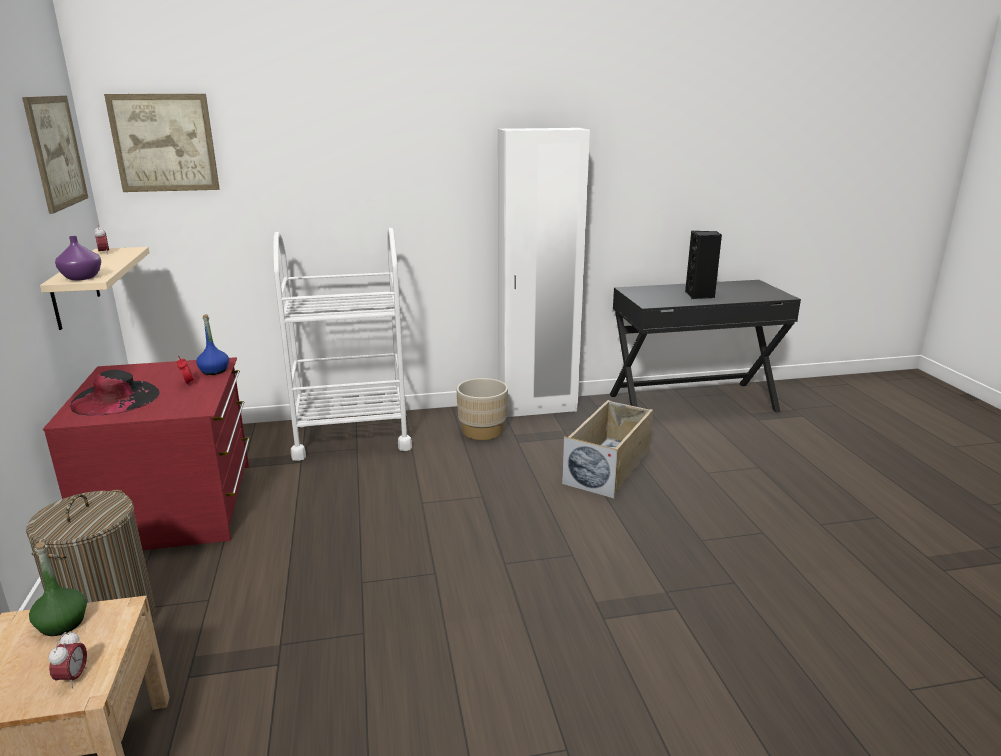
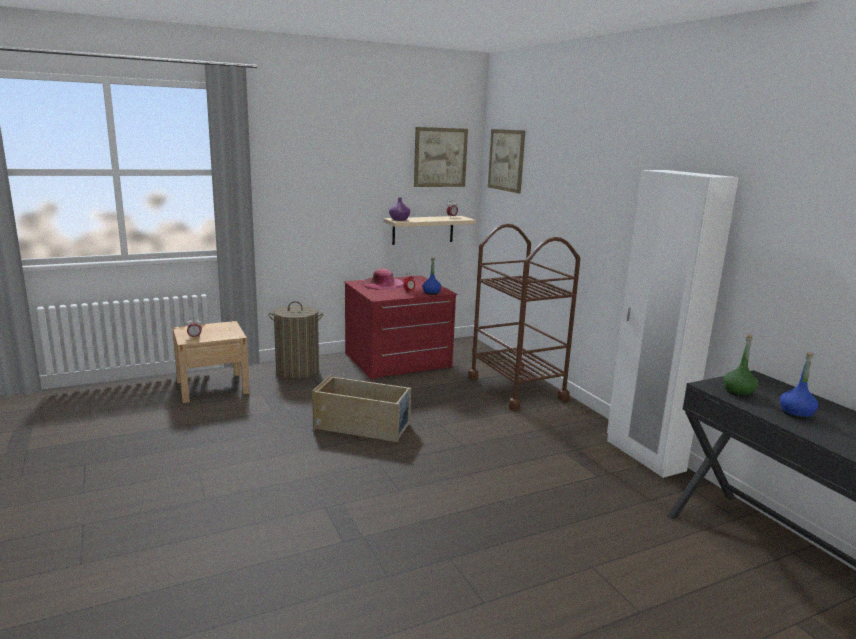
camera: 75 degrees right, 5 degrees down
green bottle [29,542,87,636] -> green bottle moved to [723,335,758,397]
black hat [70,370,160,416] -> pink hat [361,269,404,290]
white cart [273,228,412,461] -> brown cart [468,224,580,411]
beige planter [457,378,508,440] -> none
beige storage box [562,400,653,498] -> beige storage box moved to [312,374,411,442]
black speaker [685,230,722,299] -> blue bottle [780,352,819,419]

